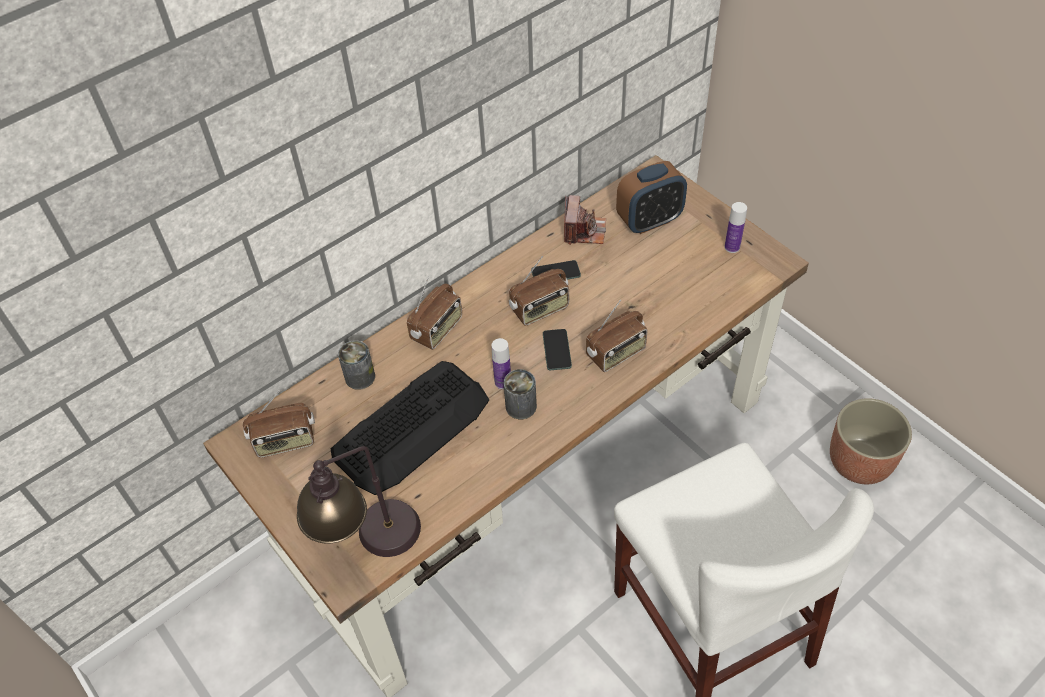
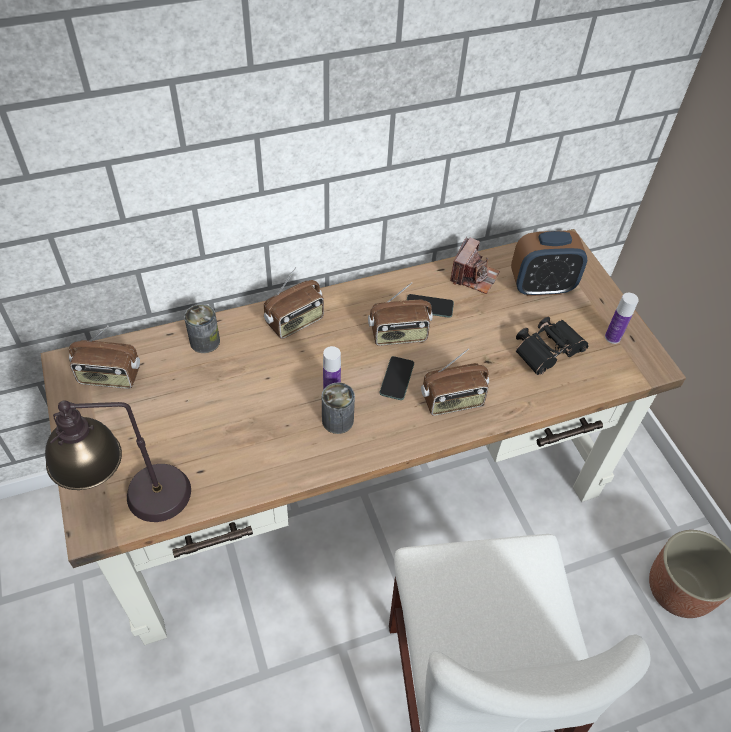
camera: 15 degrees right, 0 degrees up
keyboard [331,361,489,495] -> none
none -> black binoculars [516,317,588,375]

